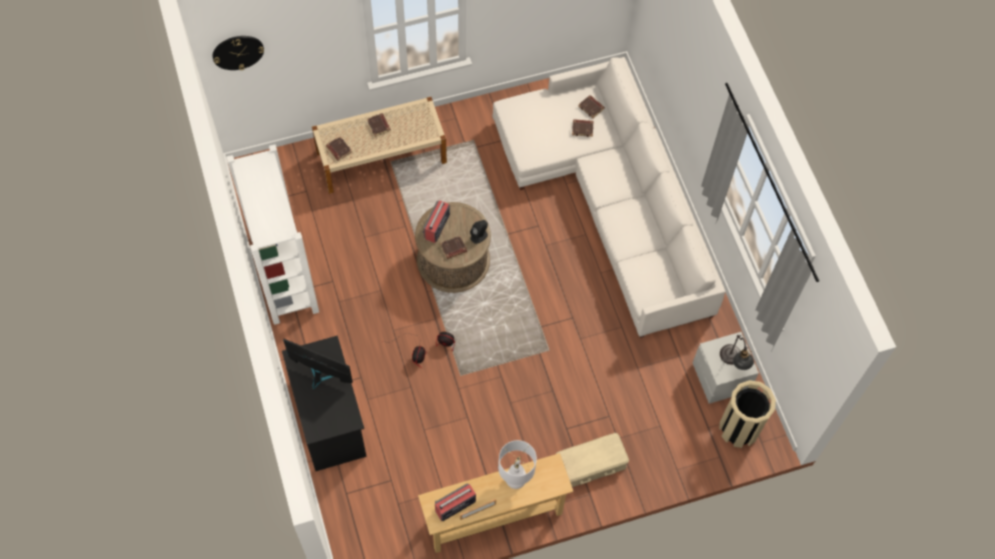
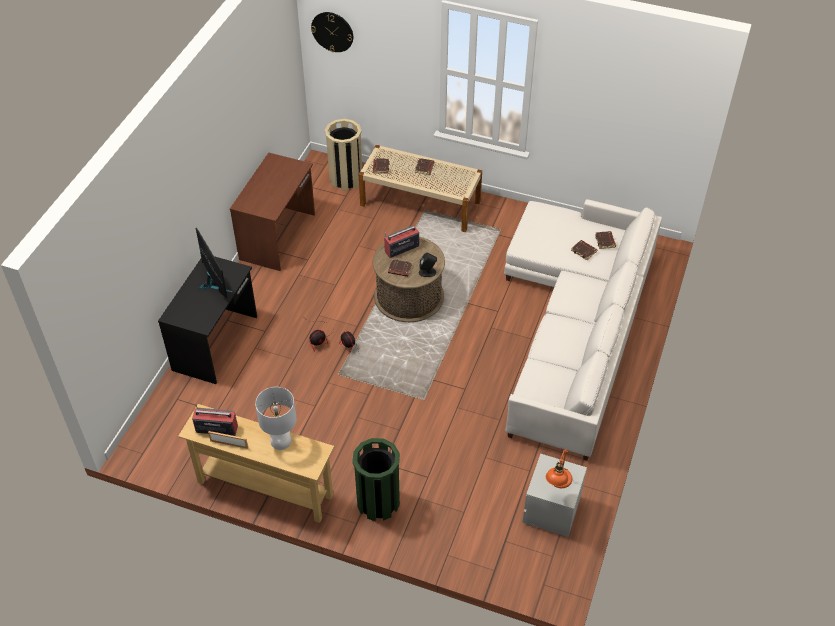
camera: 40 degrees right, 15 degrees down
white bookcase [226,144,319,325] -> brown desk [230,153,315,271]
beige storage box [556,433,629,487] -> green trash can [352,438,400,521]
beige trash can [719,380,776,448] -> beige trash can moved to [325,118,362,190]
grey table lamp [720,335,754,370] -> orange table lamp [546,449,572,488]

